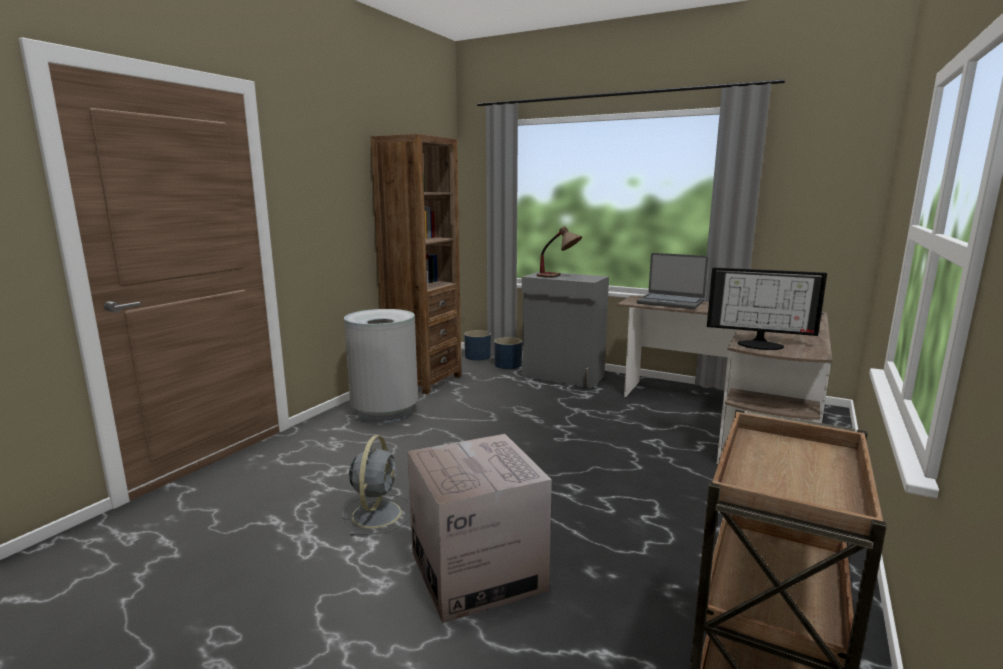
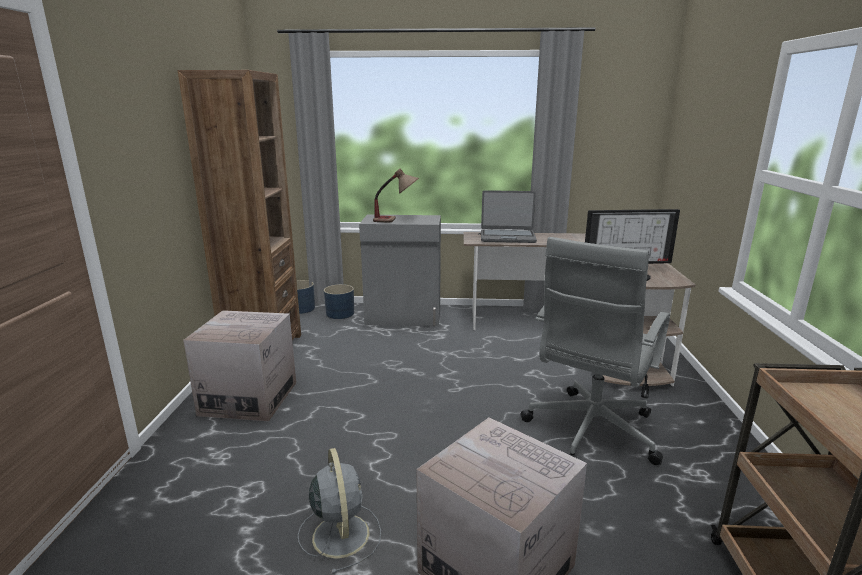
camera: 25 degrees left, 5 degrees up
grey trash can [344,309,418,423] -> cardboard box [183,310,296,421]
none -> grey office chair [520,237,670,465]

